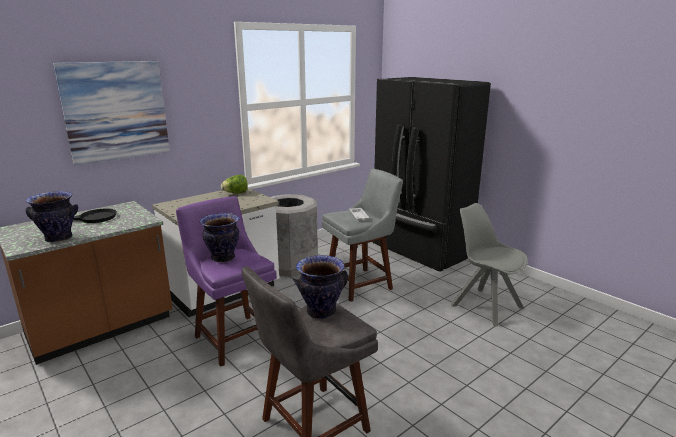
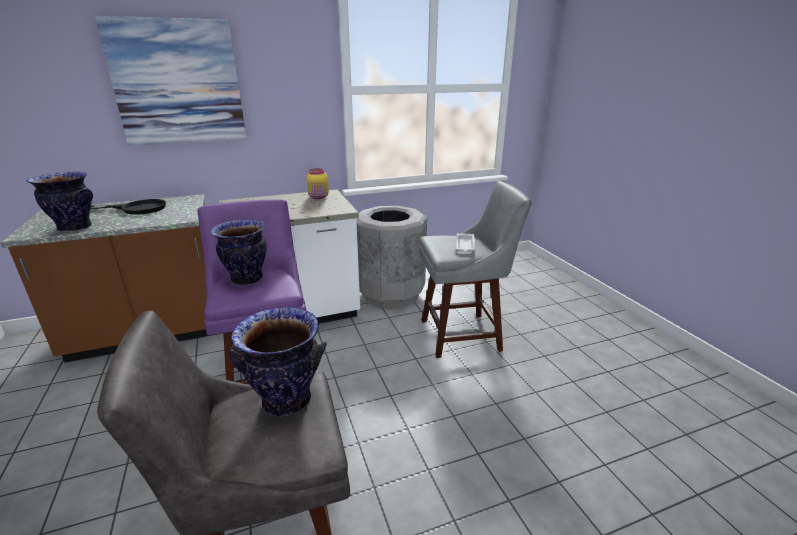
camera: 20 degrees right, 5 degrees up
lettuce [221,175,248,193] -> yellow jar [307,168,329,199]
black fridge [372,77,491,272] -> none
grey chair [451,203,528,326] -> none

